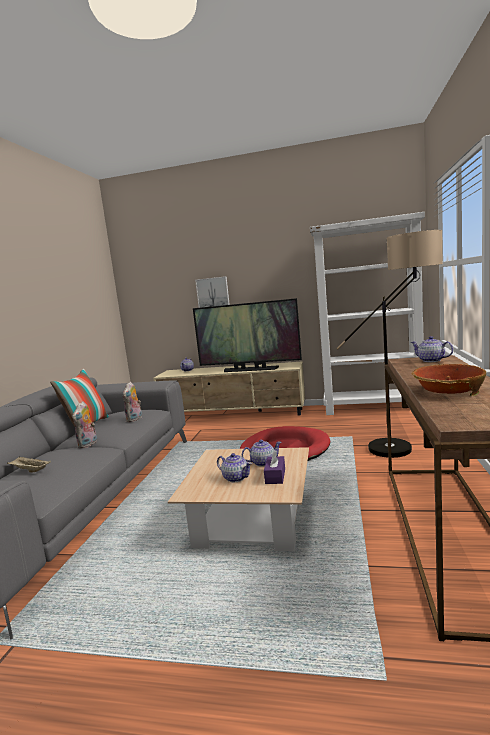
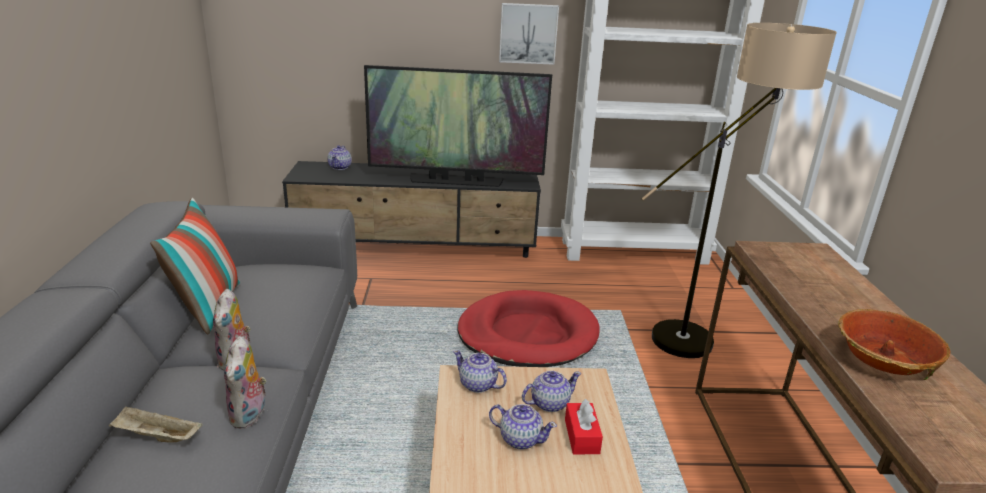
camera: 15 degrees left, 15 degrees up
plush toy [123,382,142,422] -> plush toy moved to [224,336,267,429]
beige tv stand [153,361,305,416] -> black tv stand [282,161,541,258]
picture [195,276,230,308] -> picture moved to [499,3,559,65]
purple tissue box [264,450,285,484] -> red tissue box [565,399,603,454]
teapot [411,336,453,362] -> teapot moved to [453,350,507,393]

